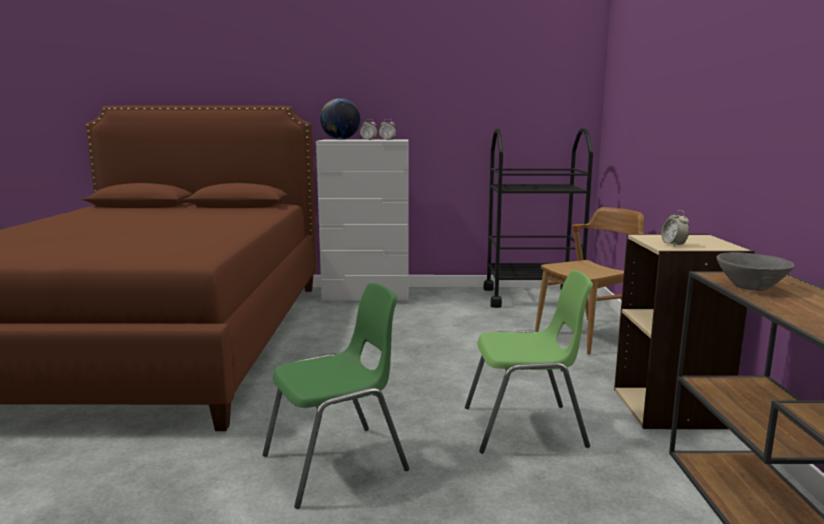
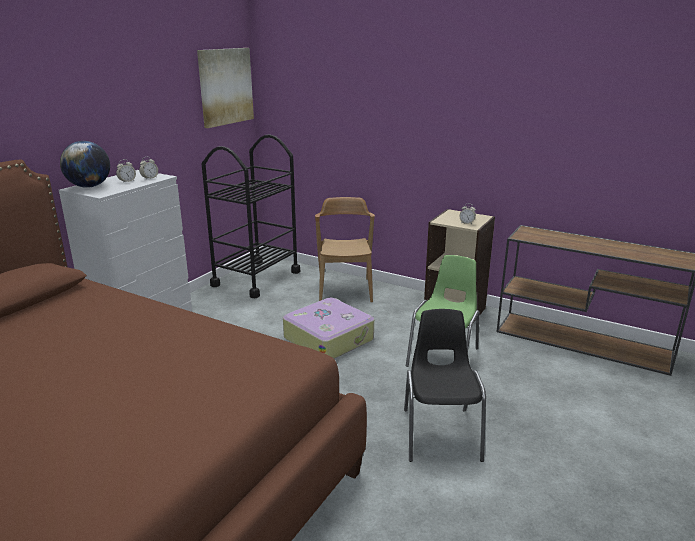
camera: 60 degrees left, 10 degrees up
green chair [263,282,409,509] -> black chair [404,309,486,462]
grey bowl [717,252,794,291] -> none
none -> picture [197,48,254,128]
none -> suitcase [283,298,374,359]

